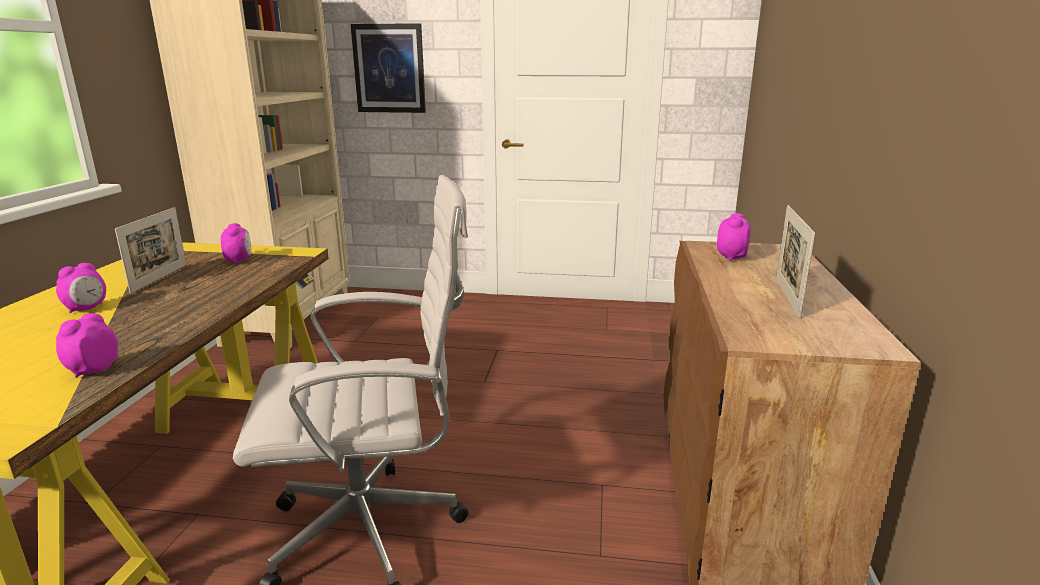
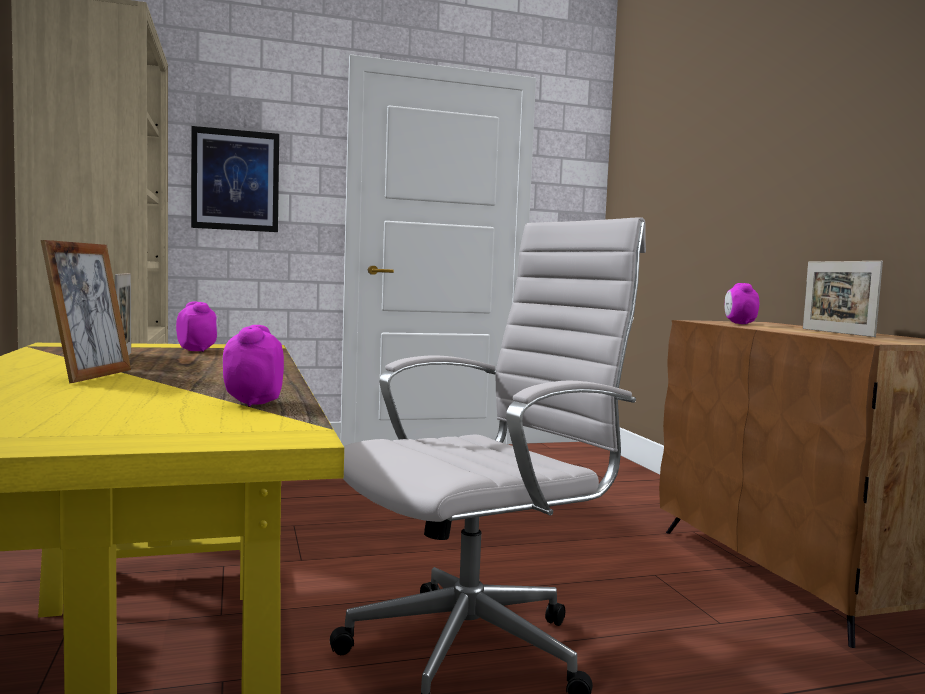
camera: 25 degrees left, 15 degrees down
alarm clock [56,263,106,313] -> picture frame [41,240,131,383]

